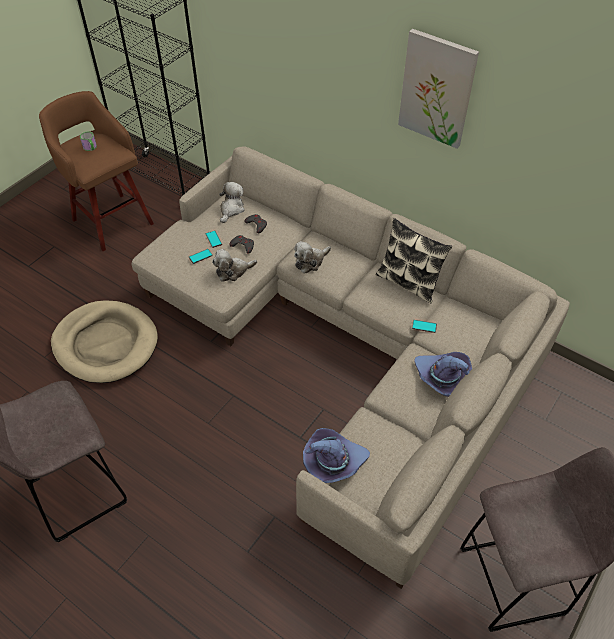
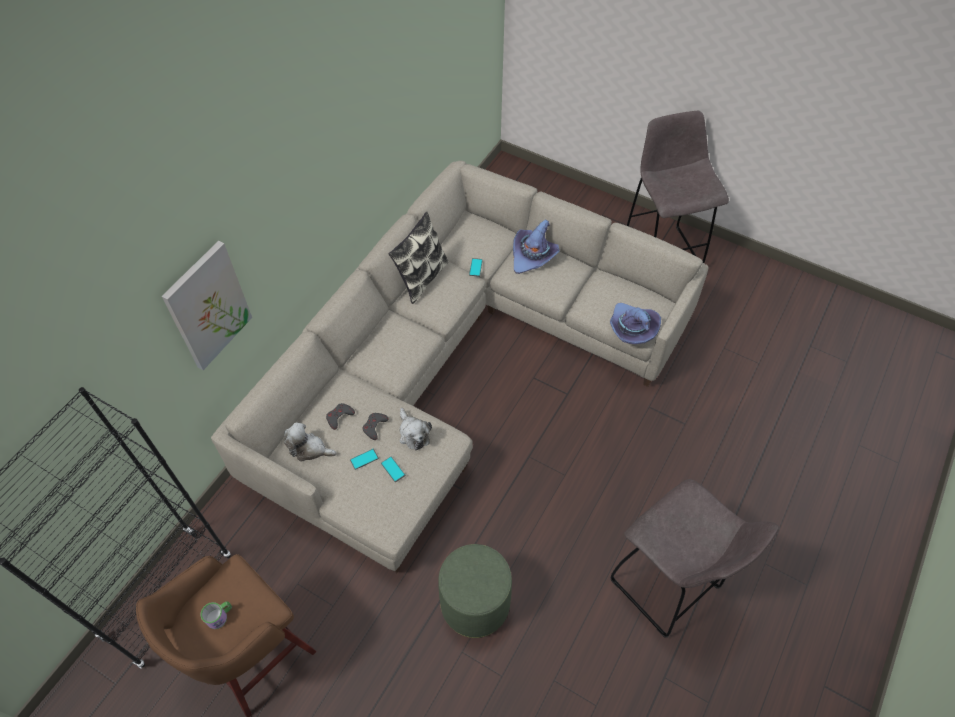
camera: 95 degrees left, 5 degrees up
beige dog bed [51,300,158,383] -> green ottoman [438,544,512,638]
plush toy [294,241,331,274] -> none
picture [398,29,479,149] -> picture moved to [162,241,252,370]

